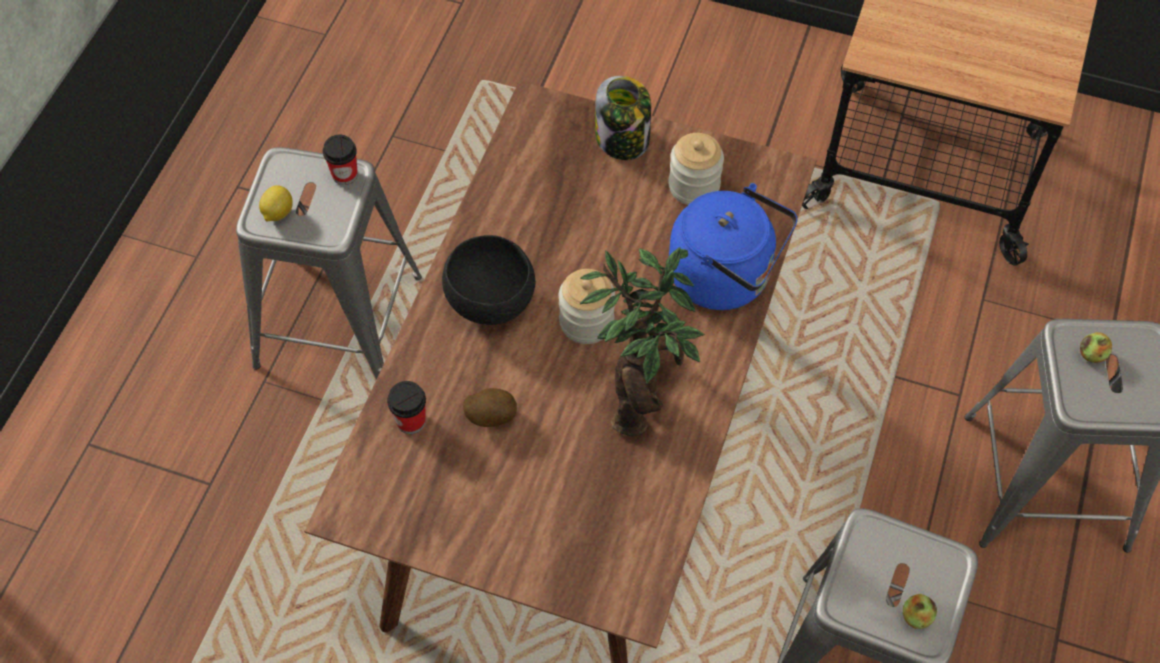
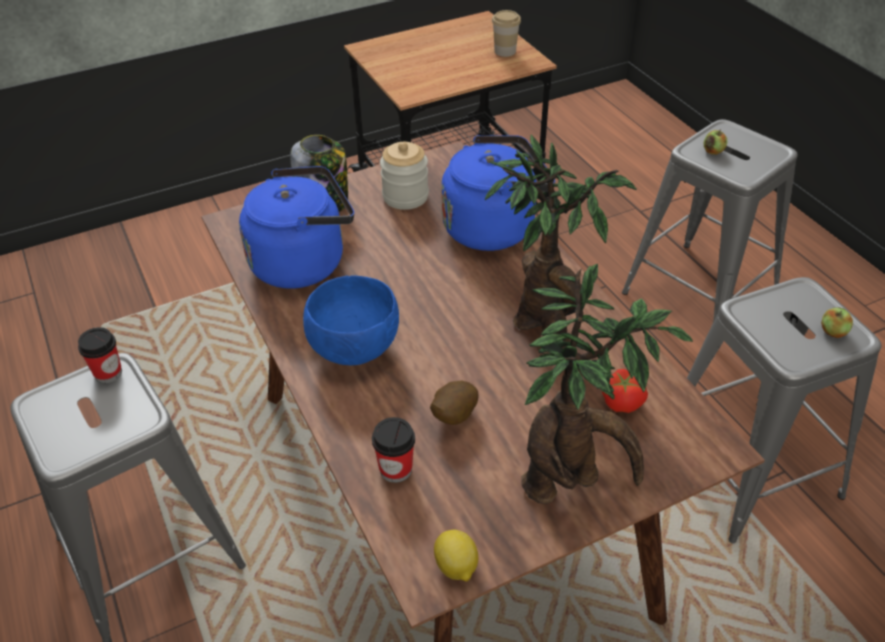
camera: 45 degrees left, 15 degrees down
lemon [259,185,293,221] -> lemon moved to [434,530,478,582]
black bowl [442,235,536,325] -> blue bowl [303,275,399,365]
jar [559,269,615,344] -> none
none -> blue kettle [239,166,354,289]
none -> cup [492,10,521,57]
none -> potted plant [521,264,693,504]
none -> tomato [602,369,648,413]

